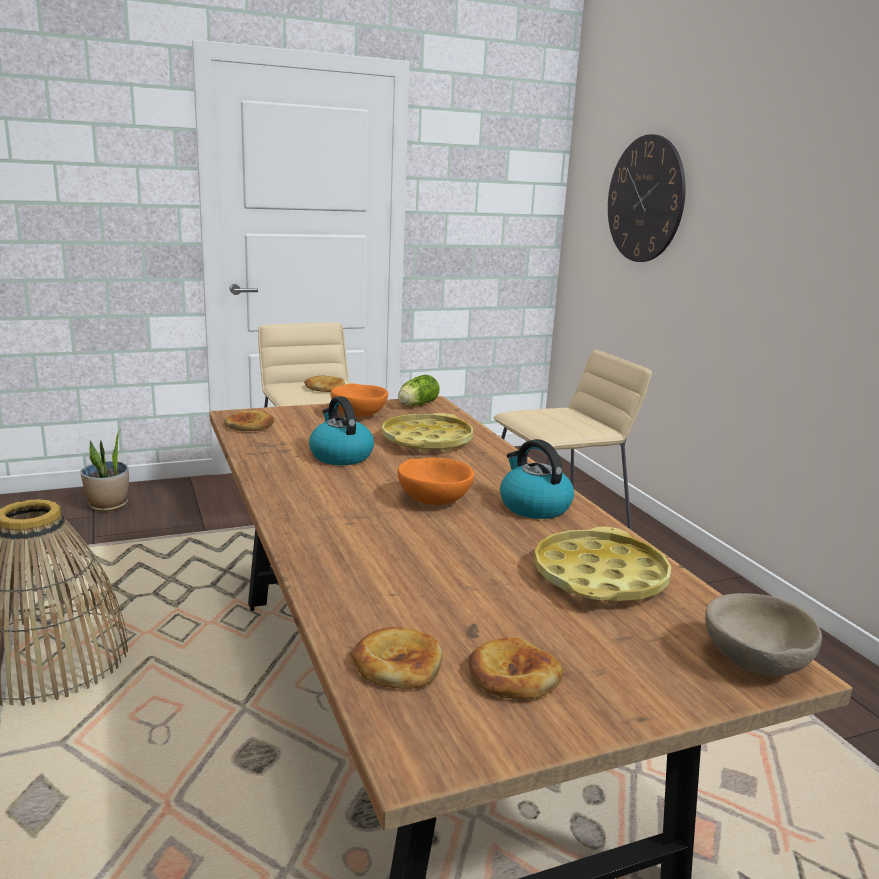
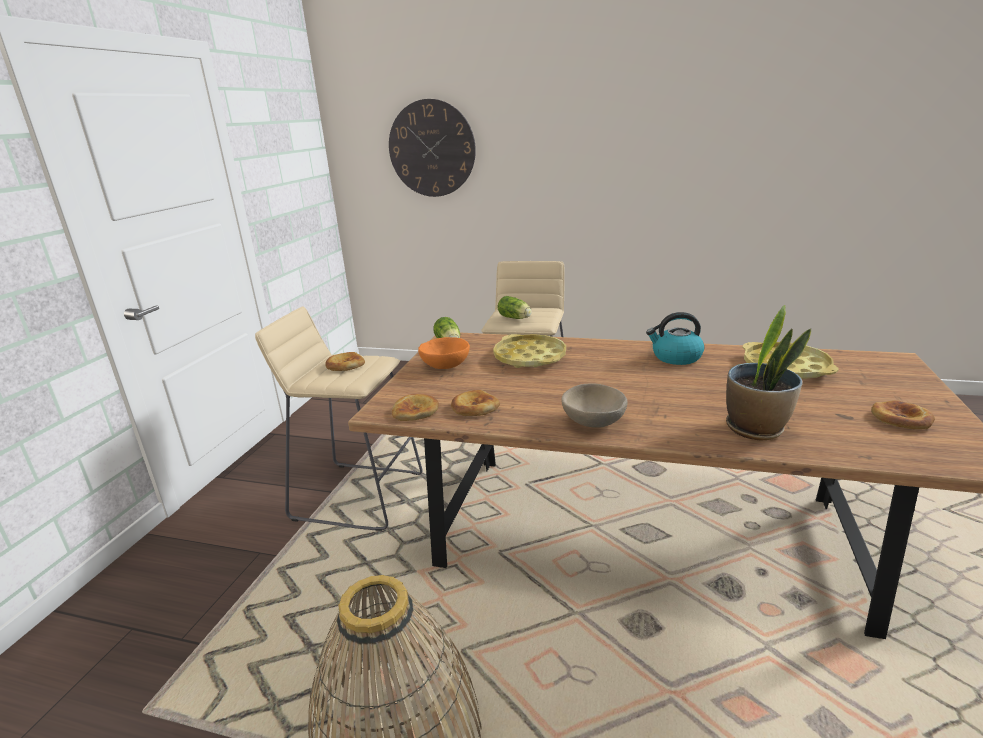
camera: 50 degrees left, 5 degrees up
potted plant [81,429,129,512] -> potted plant moved to [726,305,811,440]
kettle [309,396,374,465] -> none
bread [351,627,442,689] -> bread moved to [451,390,500,416]
orange bowl [398,458,474,505] -> none
beige bowl [705,593,822,676] -> beige bowl moved to [561,383,628,428]
none -> lettuce [498,296,532,319]

